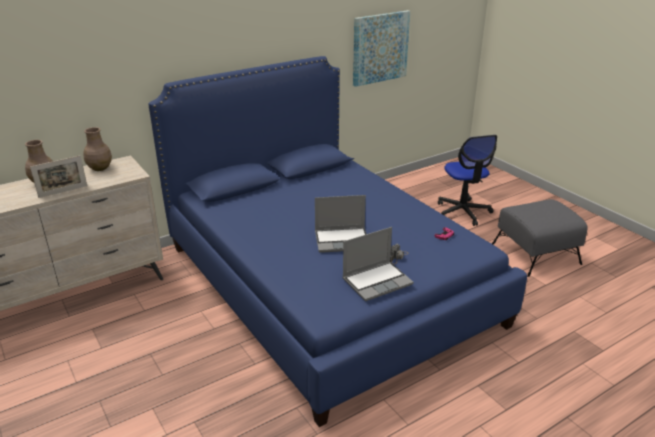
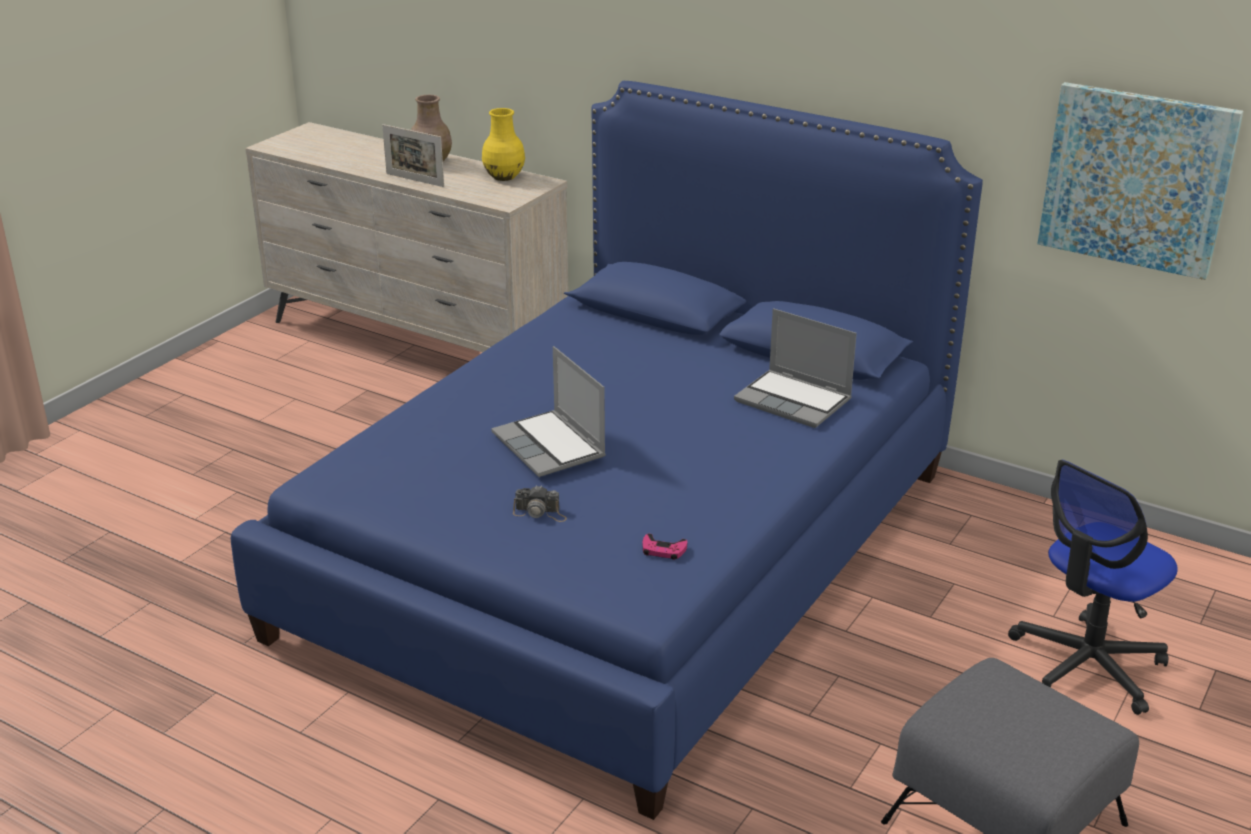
camera: 65 degrees right, 0 degrees up
brown vase [84,127,112,171] -> yellow vase [482,108,525,181]
laptop [342,227,414,301] -> laptop moved to [734,308,857,428]

